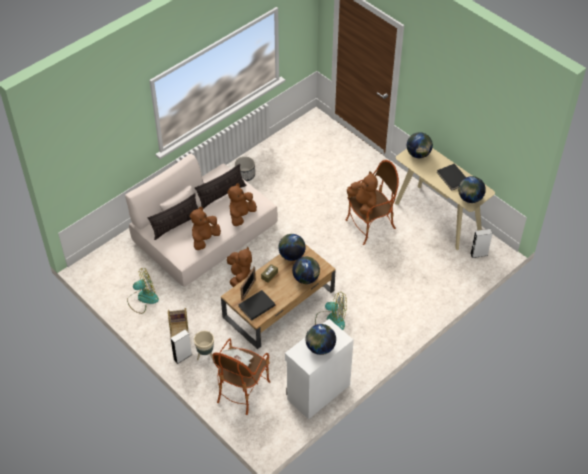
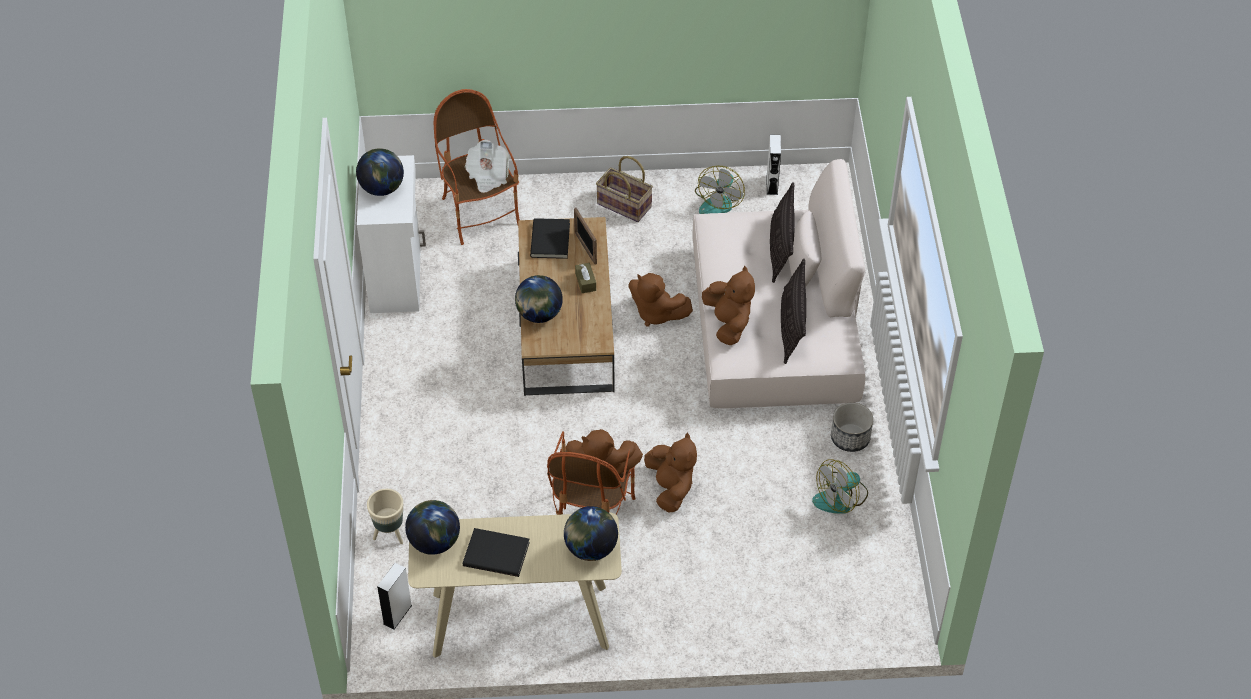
camera: 130 degrees right, 0 degrees up
white speaker [170,330,192,364] -> white speaker moved to [766,135,781,195]
brown plush toy [190,207,221,250] -> brown plush toy moved to [644,433,697,512]
beige planter [194,331,214,360] -> beige planter moved to [367,489,403,544]
globe [278,234,306,261] -> none
fan [315,292,347,330] -> fan moved to [812,459,868,514]

